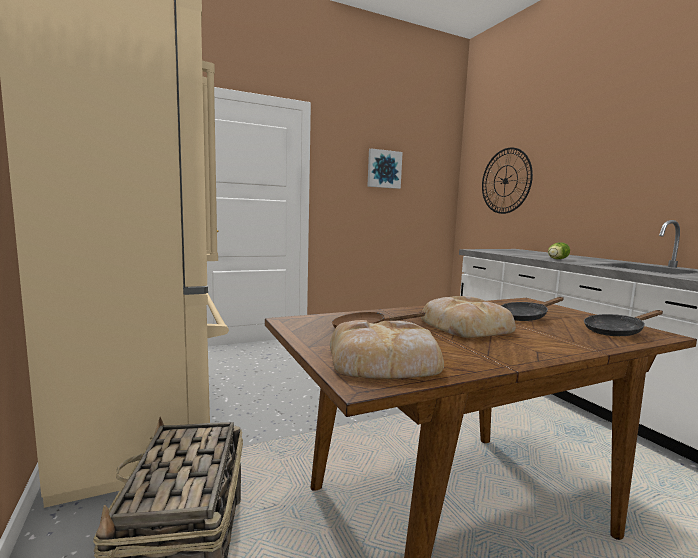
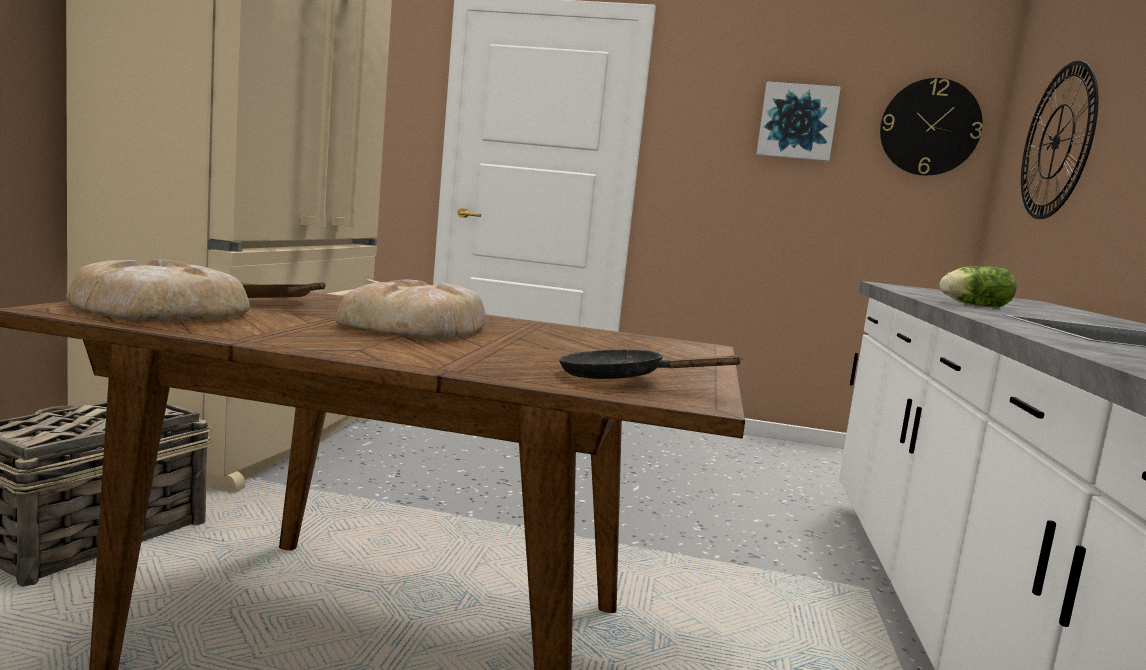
camera: 35 degrees right, 0 degrees up
black frying pan [501,297,564,321] -> none
none -> wall clock [880,78,983,176]

